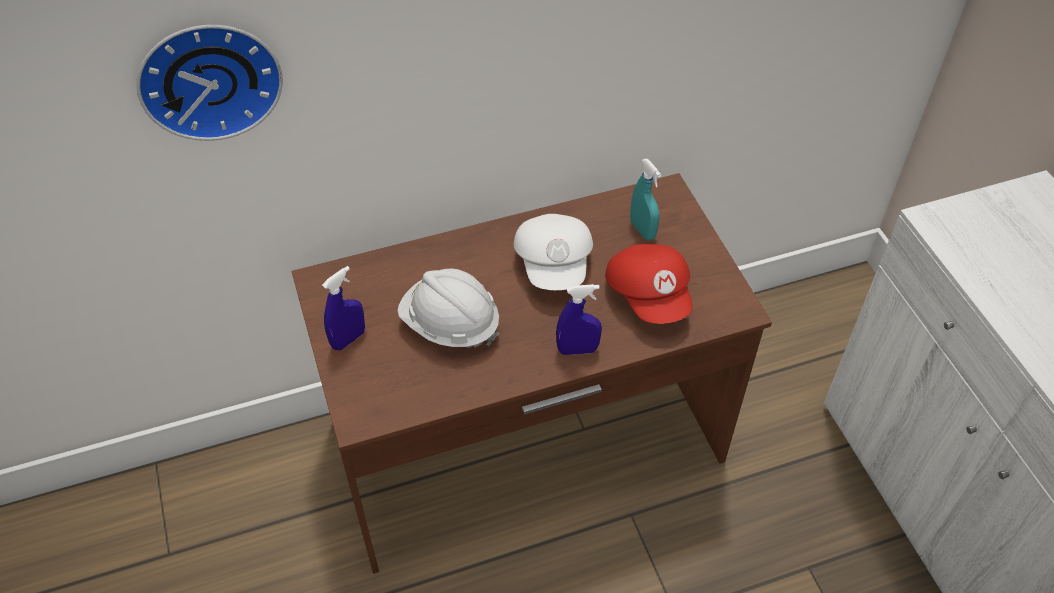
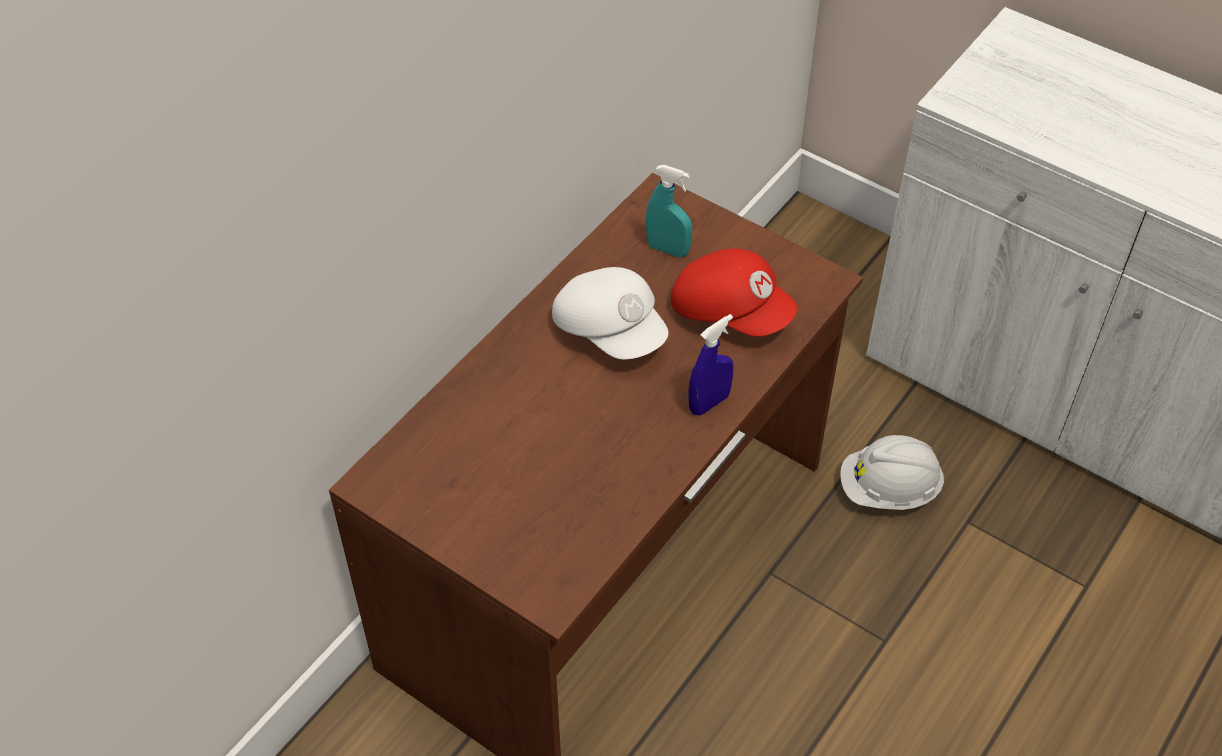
camera: 35 degrees left, 0 degrees up
wall clock [136,25,283,141] -> none
blue spray bottle [322,266,365,351] -> none
white hard hat [397,268,499,348] -> white hard hat moved to [840,435,944,510]

